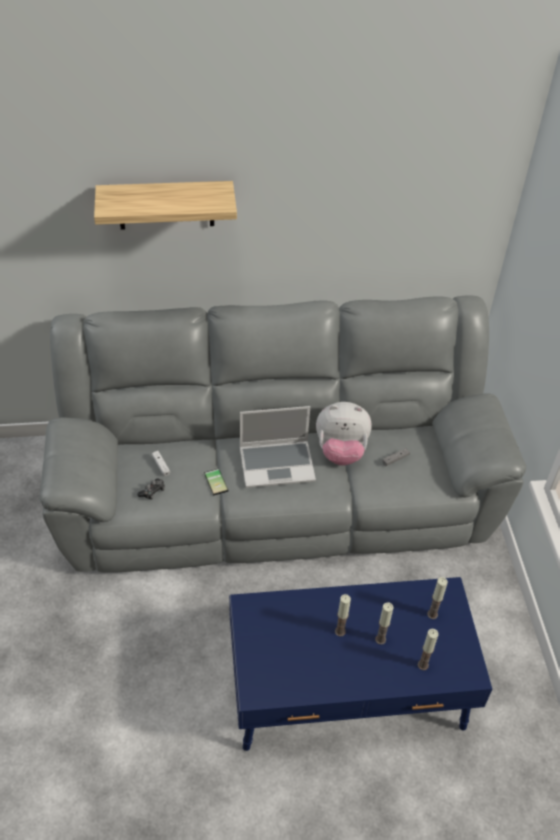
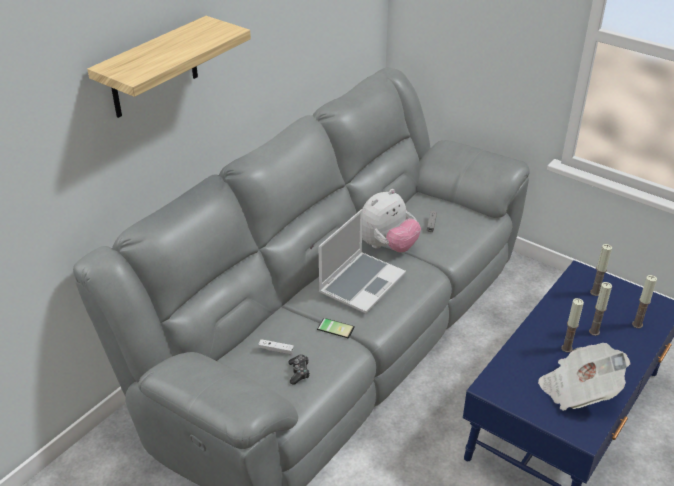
camera: 45 degrees left, 10 degrees down
none -> newspaper [538,343,631,411]

